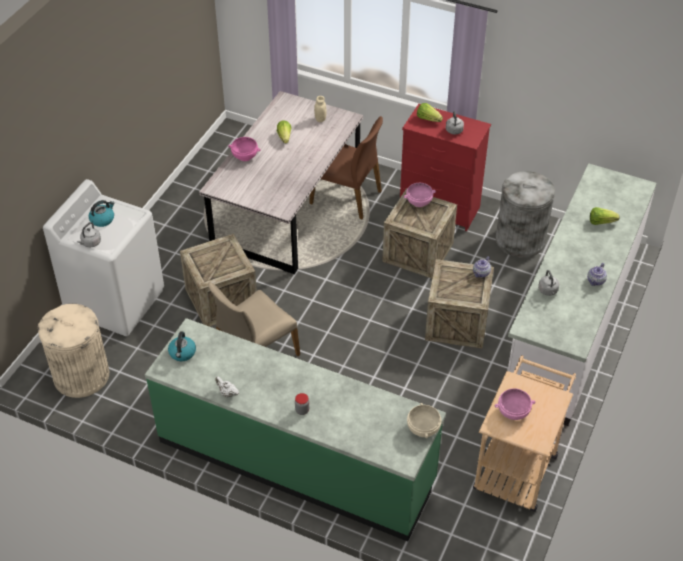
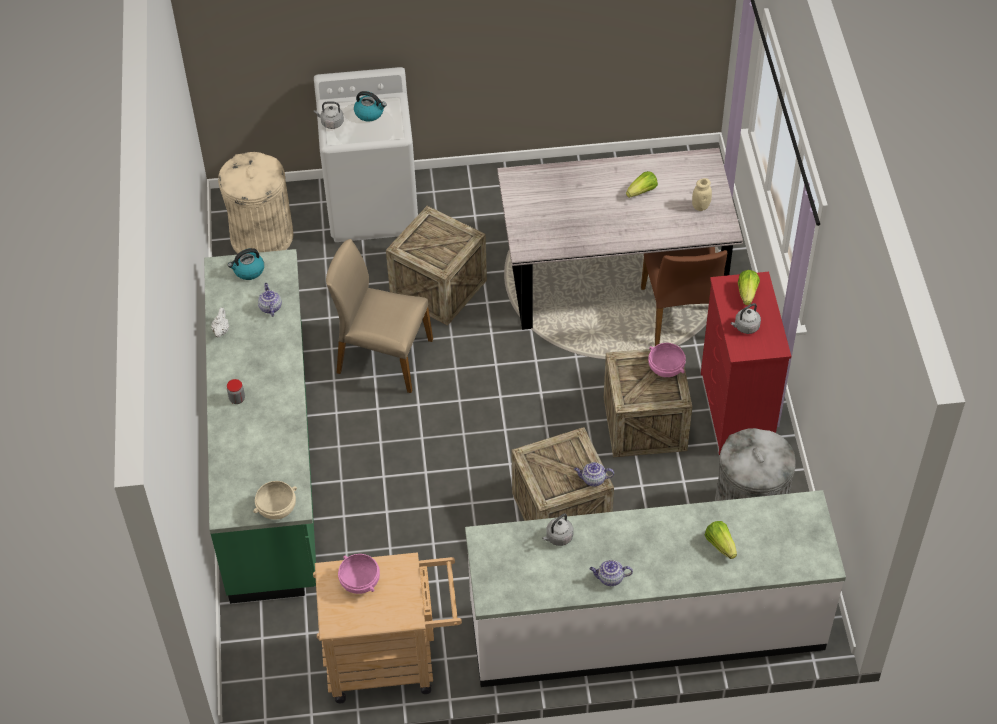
camera: 60 degrees right, 5 degrees up
pink bowl [228,137,261,161] -> none
none -> teapot [258,283,282,317]

